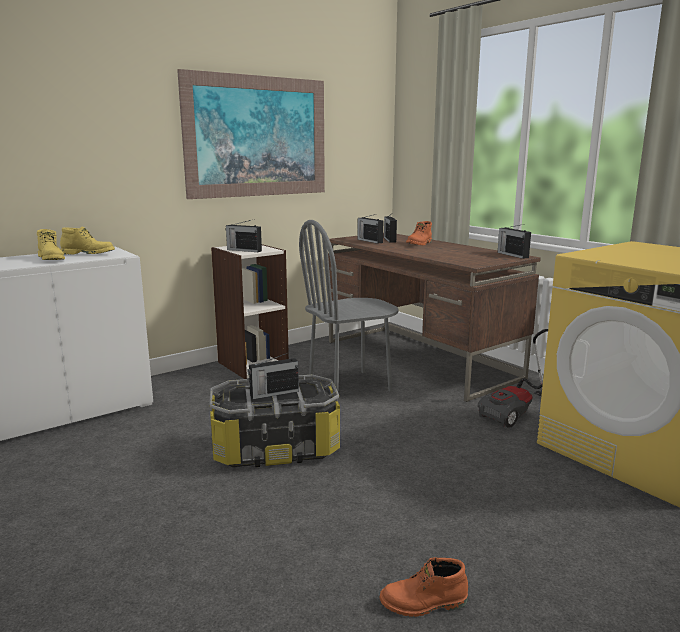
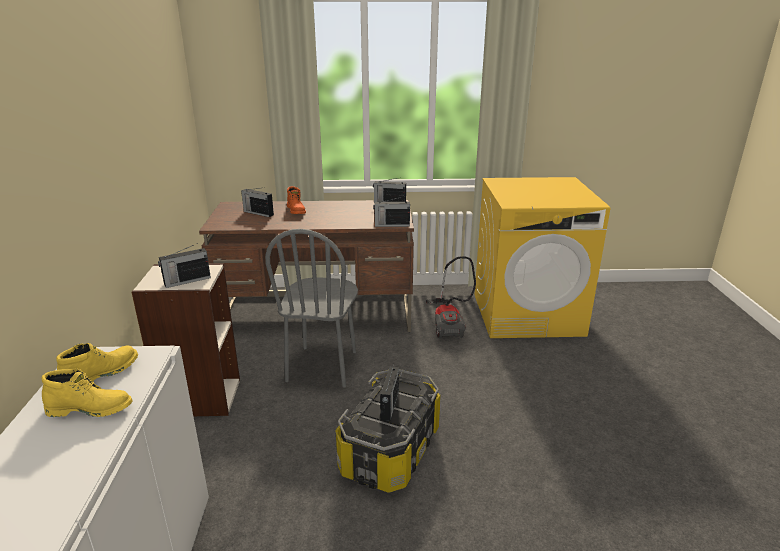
camera: 55 degrees left, 10 degrees up
picture [177,69,325,199] -> none
radio [357,214,383,244] -> radio moved to [373,196,410,227]
orange boot [380,557,468,617] -> none

